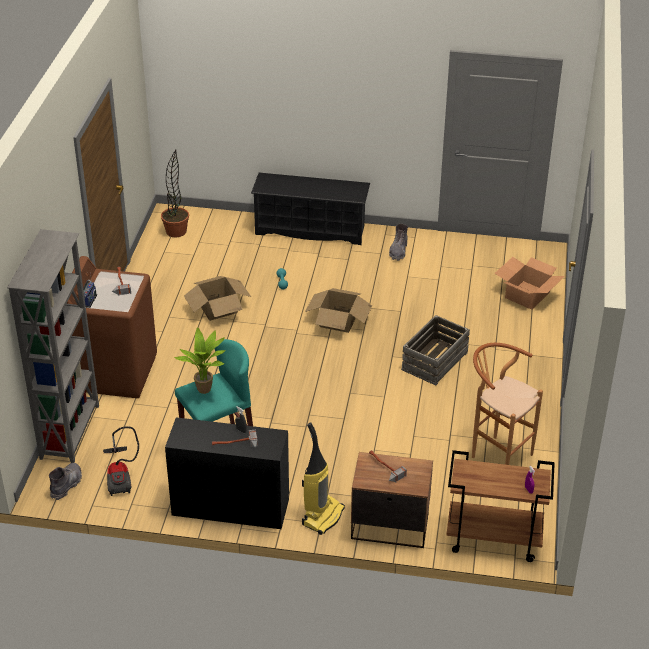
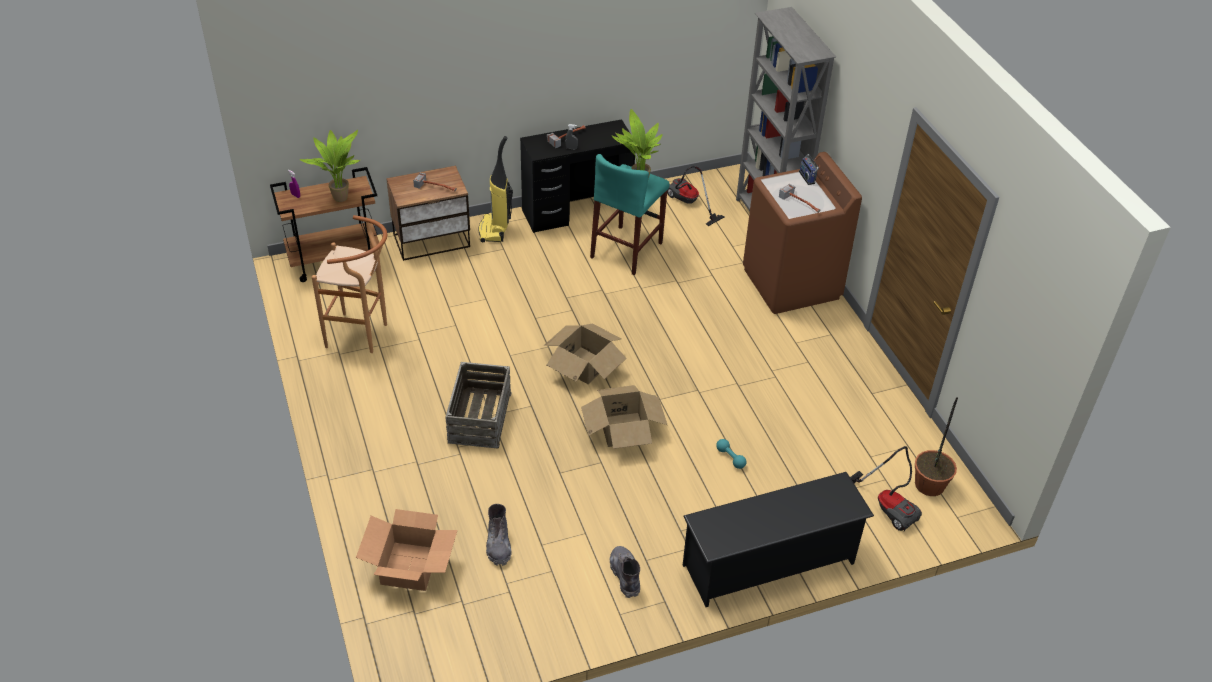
camera: 150 degrees right, 5 degrees up
grey boot [49,463,82,500] -> grey boot moved to [486,504,512,566]
cardboard box [184,276,251,321] -> cardboard box moved to [543,324,626,384]
none -> potted plant [300,129,360,202]
none -> vacuum cleaner [850,446,922,532]

